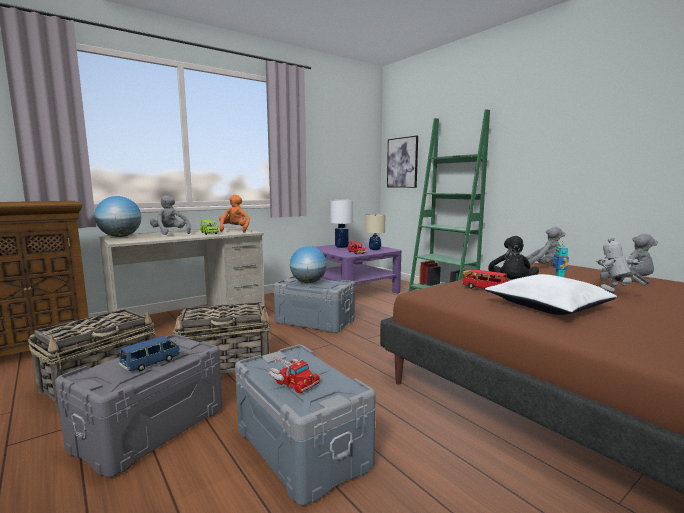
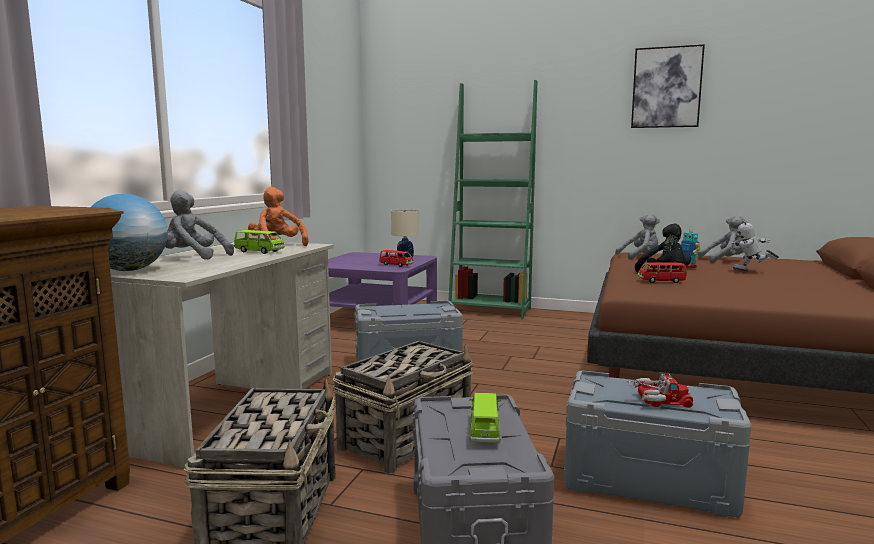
camera: 35 degrees left, 0 degrees up
blue toy car [119,336,181,371] -> green toy car [469,393,501,443]
globe [290,246,327,283] -> none
white table lamp [330,200,353,248] -> none
picture [387,136,418,188] -> picture moved to [631,44,705,128]
white pillow [485,274,617,315] -> none

